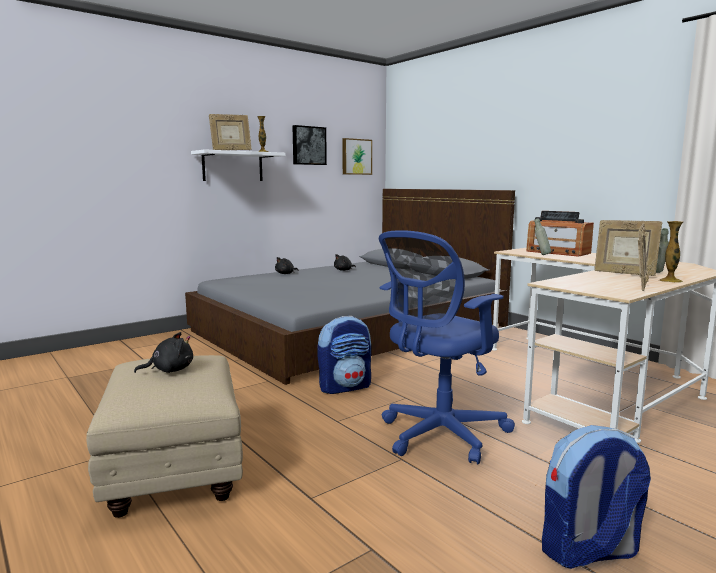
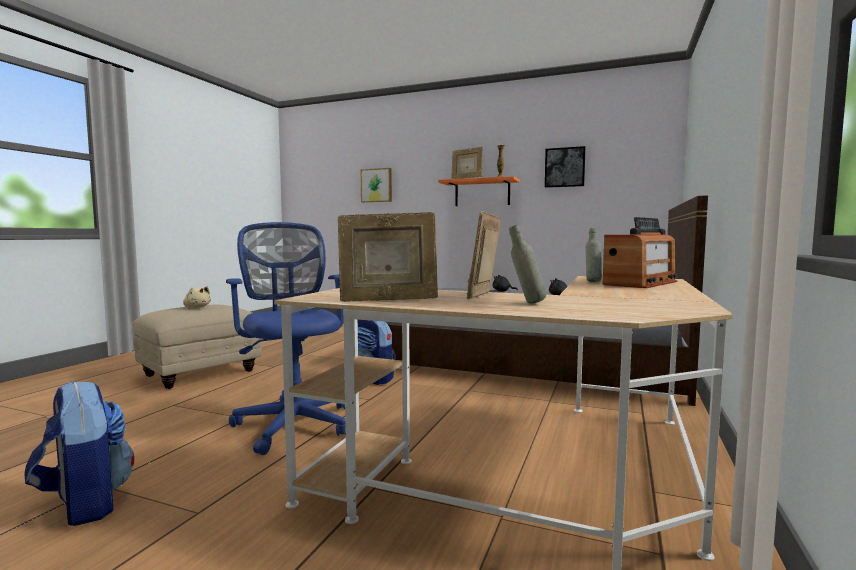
camera: 60 degrees right, 5 degrees down
black plush toy [134,332,193,373] -> beige plush toy [183,286,211,308]
white shelf [191,149,286,181] -> orange shelf [438,176,520,206]
picture [342,138,372,175] -> picture moved to [360,168,392,202]
blue office chair [379,230,515,464] -> blue office chair turned 45 degrees clockwise [226,222,346,455]
radio [526,211,594,257] -> radio turned 150 degrees counterclockwise [603,217,677,288]
vase [659,221,683,283] -> none

